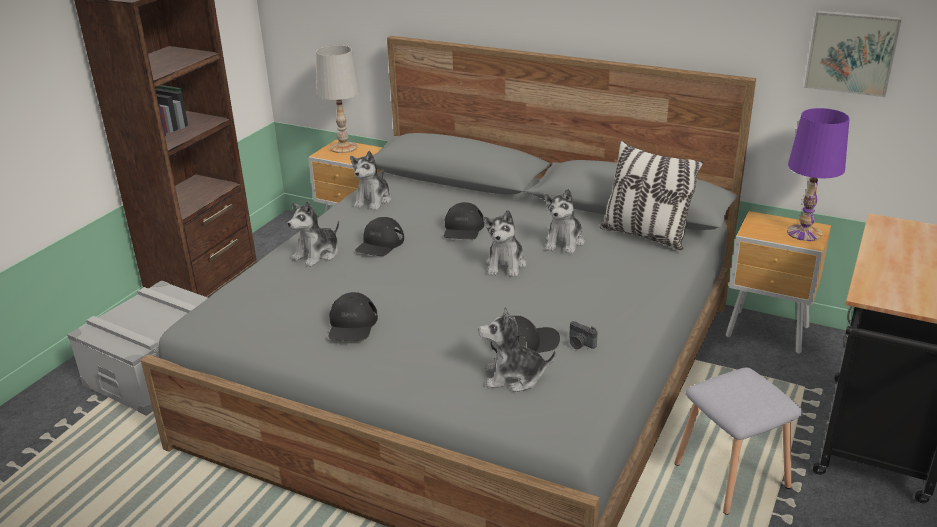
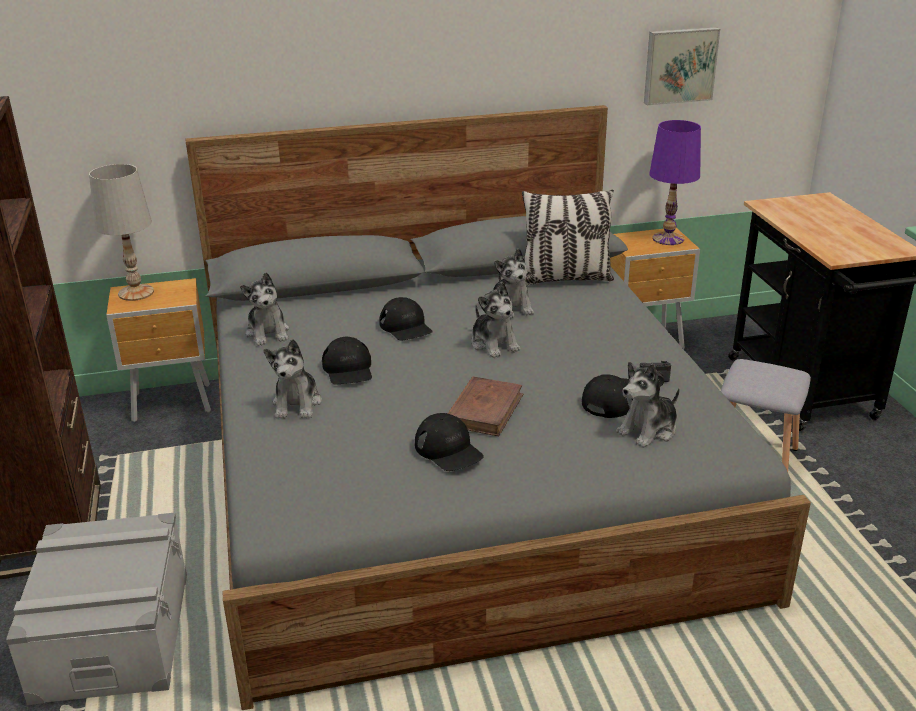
camera: 40 degrees left, 0 degrees up
none -> brown book [448,377,523,436]

